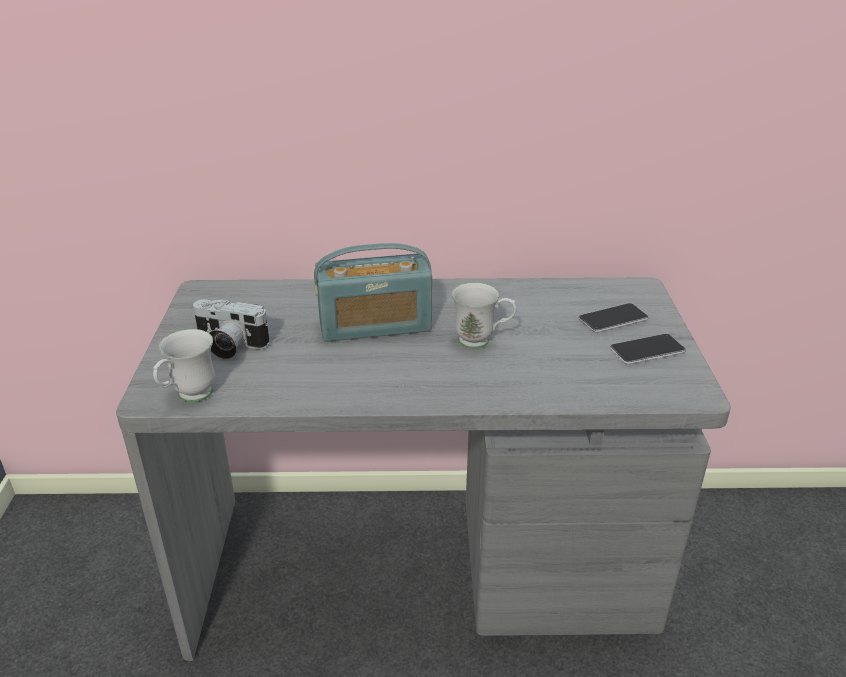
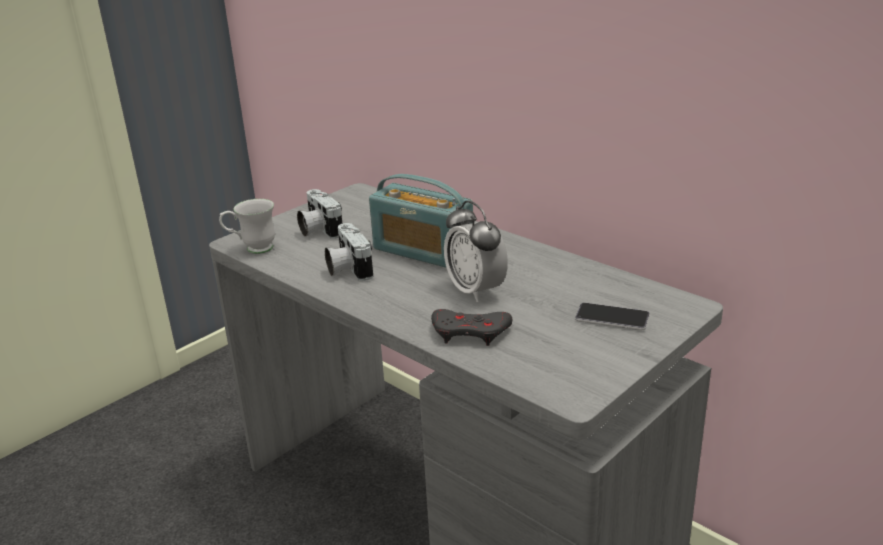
camera: 45 degrees right, 5 degrees down
white mug [452,282,517,349] -> alarm clock [444,201,508,302]
phone [610,334,686,365] -> none
none -> camera [325,223,373,281]
none -> grey game controller [431,309,512,346]

